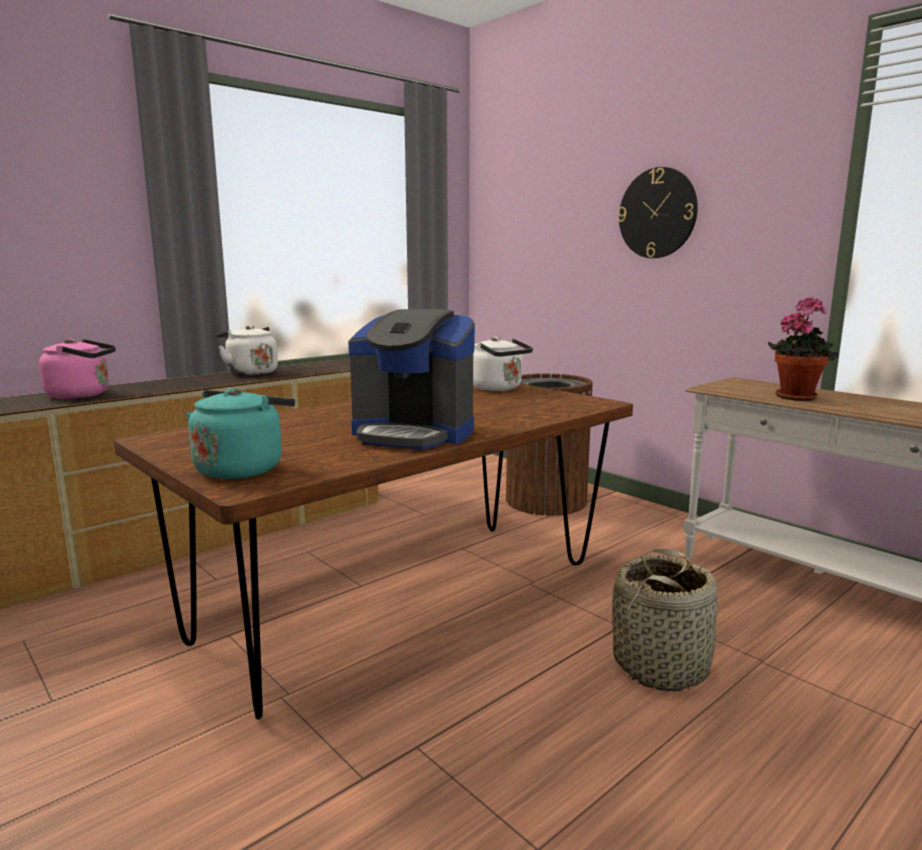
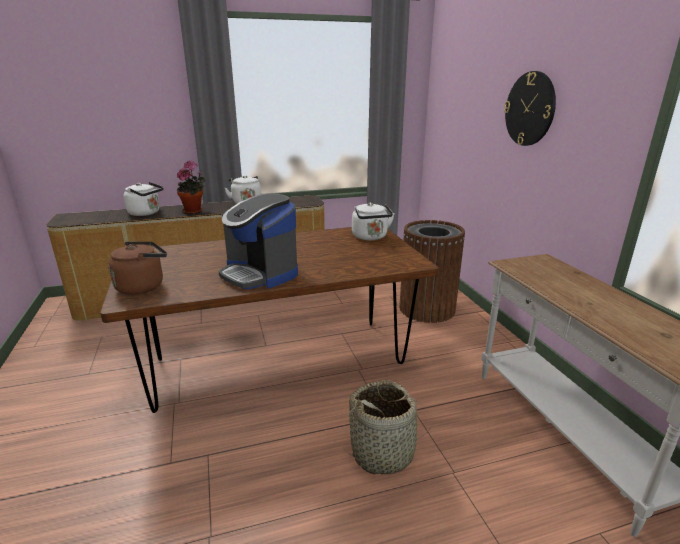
camera: 25 degrees right, 10 degrees up
pink kettle [39,339,116,399] -> white kettle [123,182,163,216]
turquoise kettle [186,388,295,479] -> brown kettle [108,241,167,295]
potted plant [768,297,838,401] -> potted plant moved to [177,161,206,214]

